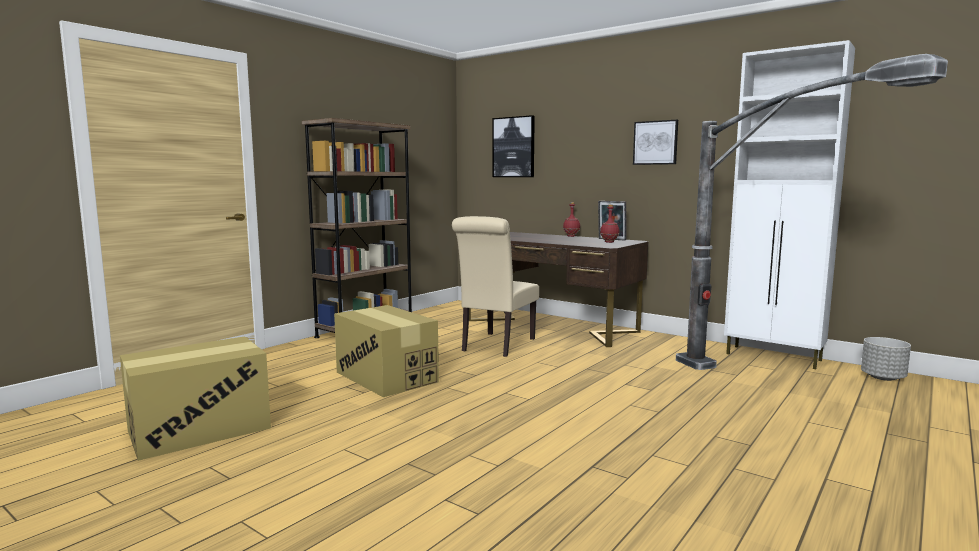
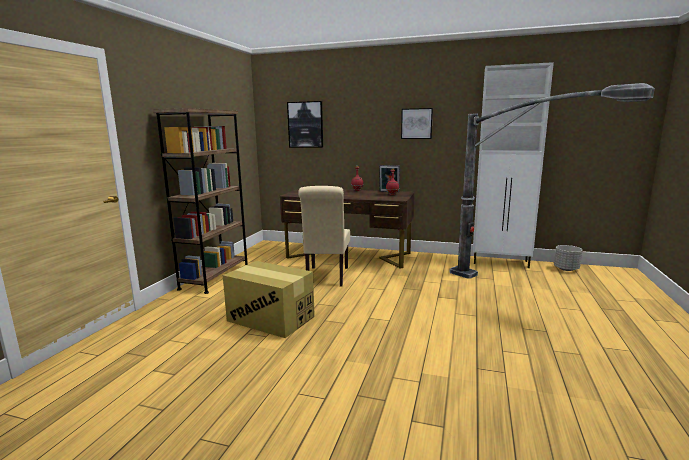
camera: 20 degrees left, 5 degrees up
cardboard box [120,336,271,461] -> none

